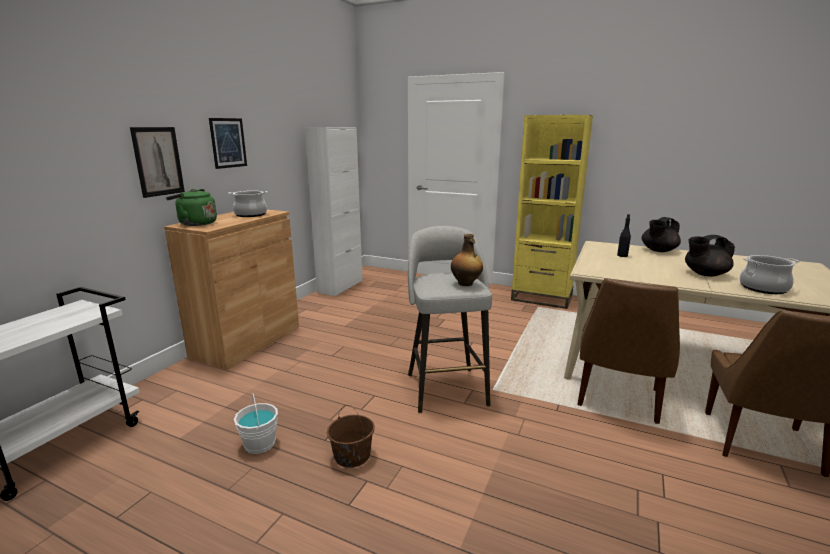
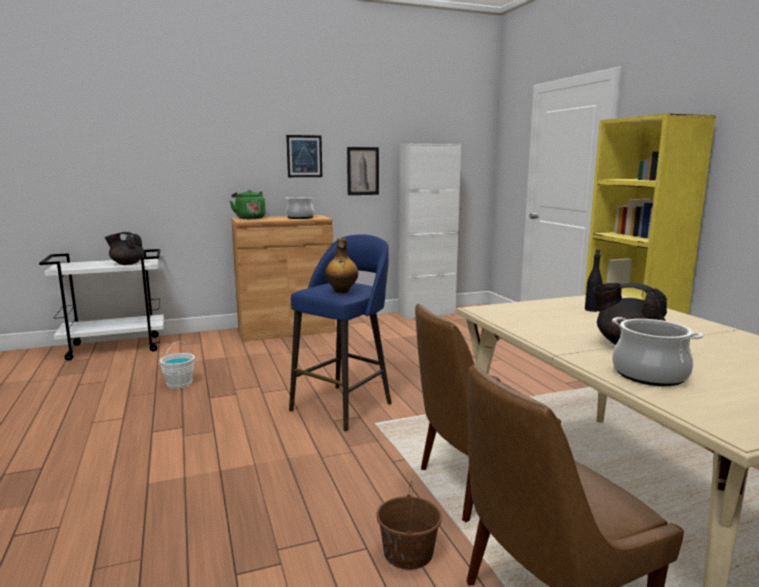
camera: 45 degrees right, 5 degrees down
picture [130,127,185,198] -> picture moved to [347,147,379,195]
brown bucket [327,405,375,468] -> brown bucket moved to [376,481,442,569]
grey stool [408,226,492,413] -> blue stool [289,234,392,431]
black teapot [642,217,681,252] -> black teapot moved to [105,232,145,265]

